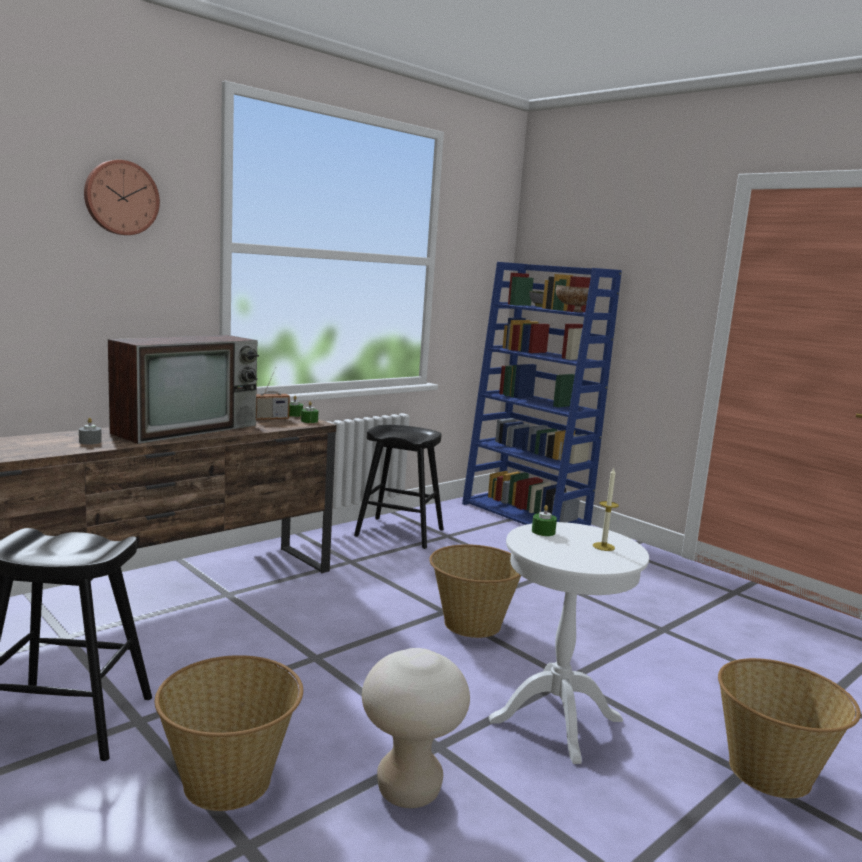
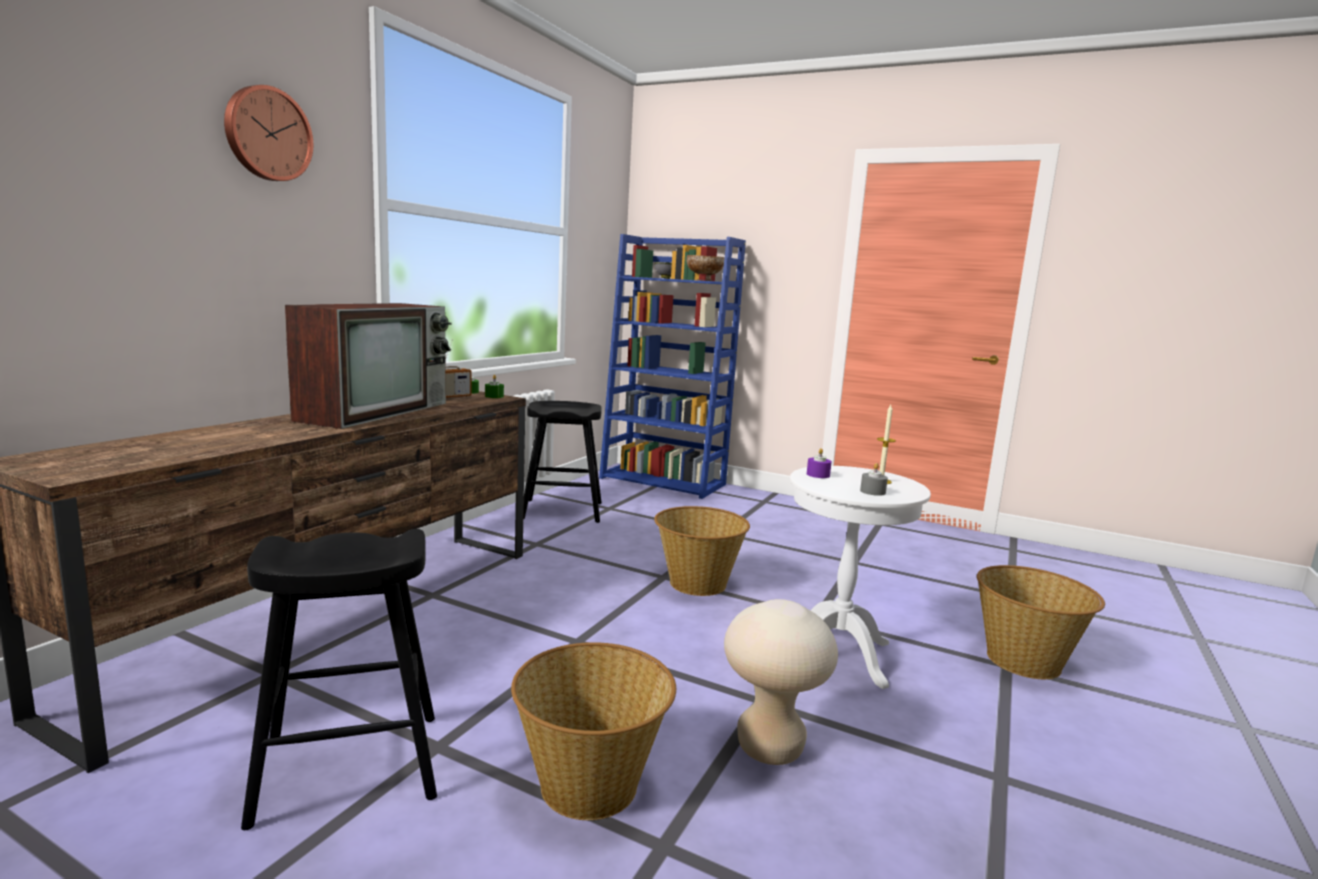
camera: 20 degrees left, 0 degrees up
grey candle [79,418,102,445] -> grey candle moved to [860,463,888,496]
green candle [532,505,557,536] -> purple candle [807,448,832,478]

